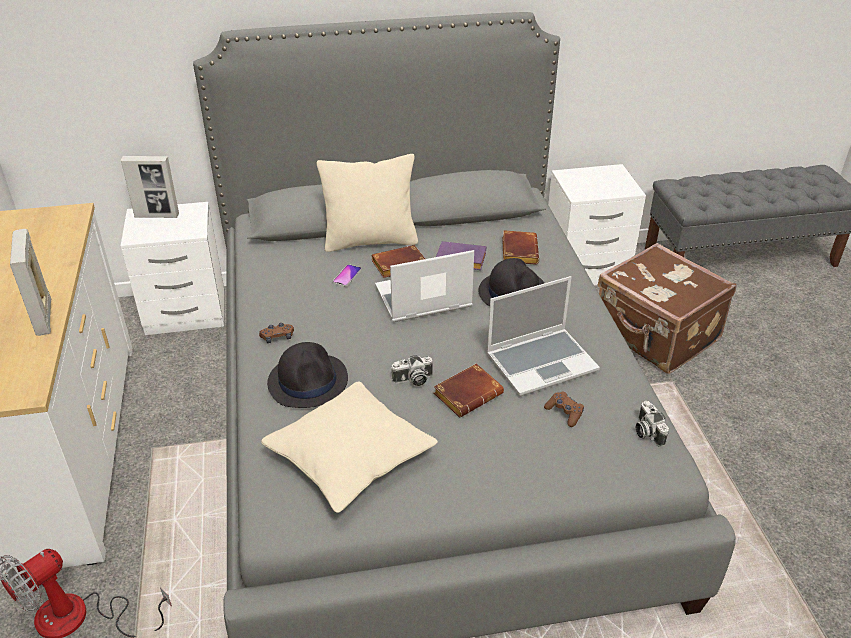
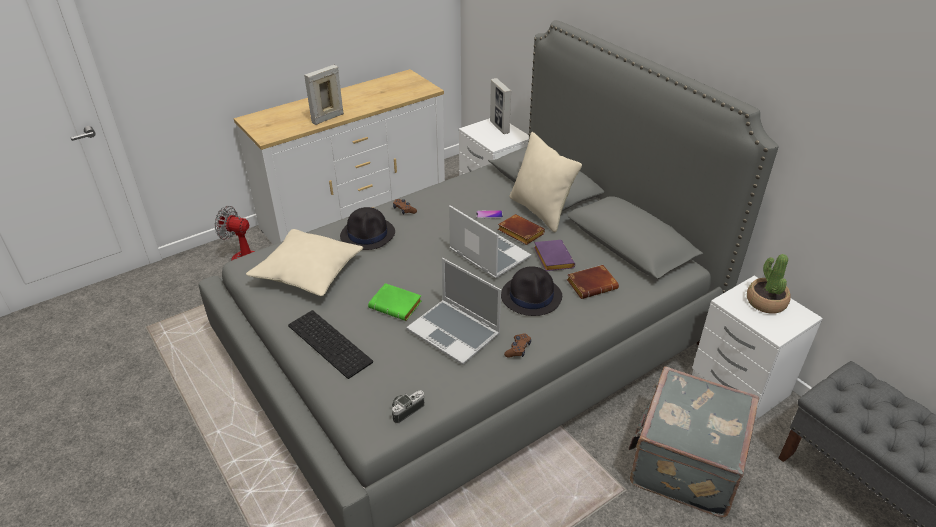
camera: 65 degrees right, 0 degrees up
camera [391,355,433,386] -> none
brown book [434,364,504,418] -> green book [368,283,422,321]
brown game controller [544,391,584,427] -> brown game controller moved to [504,333,531,358]
brown suitcase [598,243,736,374] -> grey suitcase [629,366,759,517]
none -> keyboard [288,310,373,379]
none -> potted plant [747,254,790,314]

